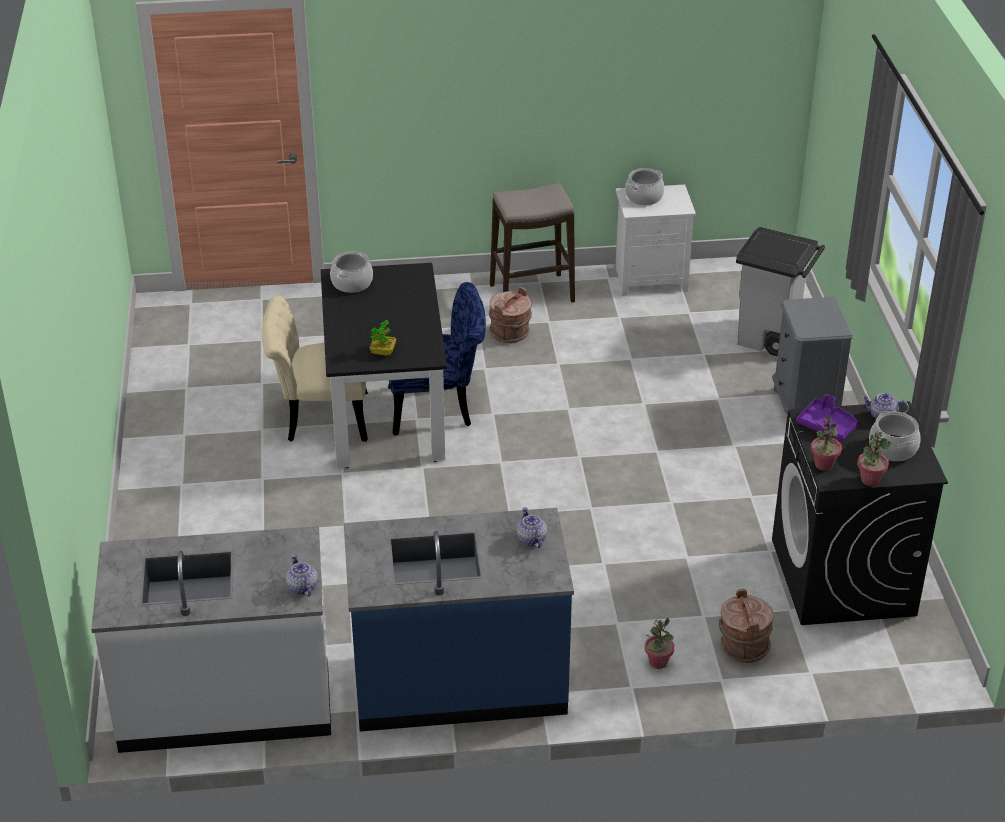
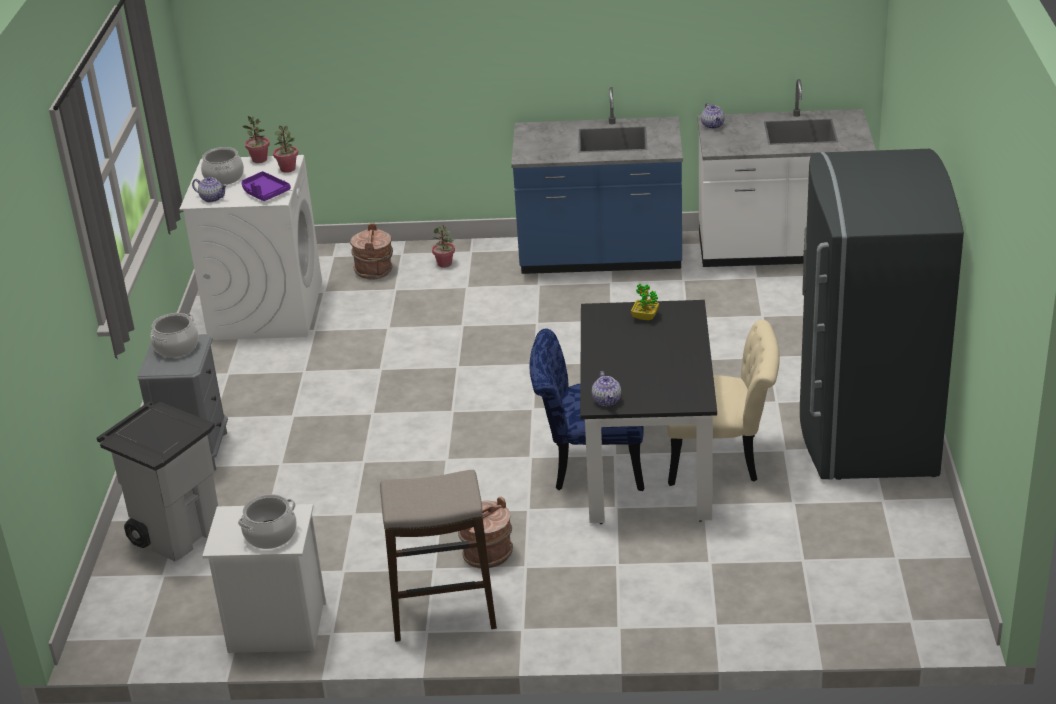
camera: 170 degrees left, 5 degrees down
cooking pot [330,252,373,293] -> cooking pot moved to [151,313,199,358]
teapot [517,507,547,548] -> teapot moved to [592,371,621,406]
black washing machine [772,401,948,625] -> white washing machine [180,155,322,340]
none -> grey fridge [800,149,964,480]

